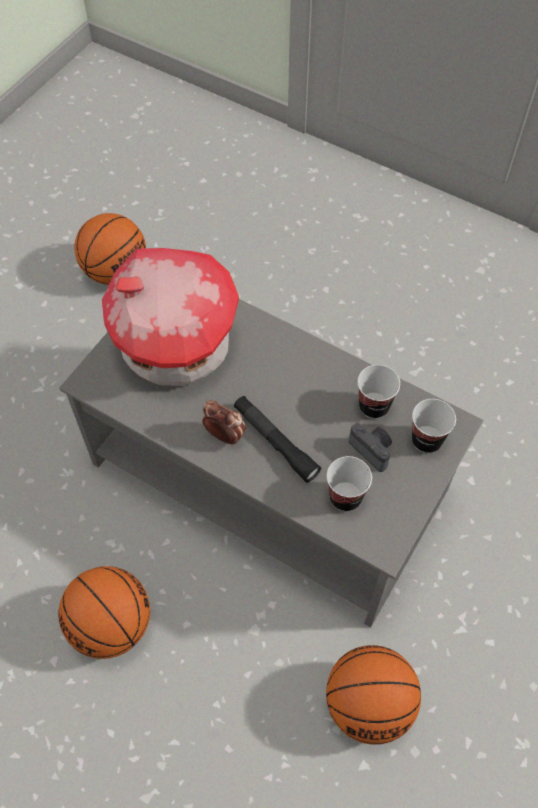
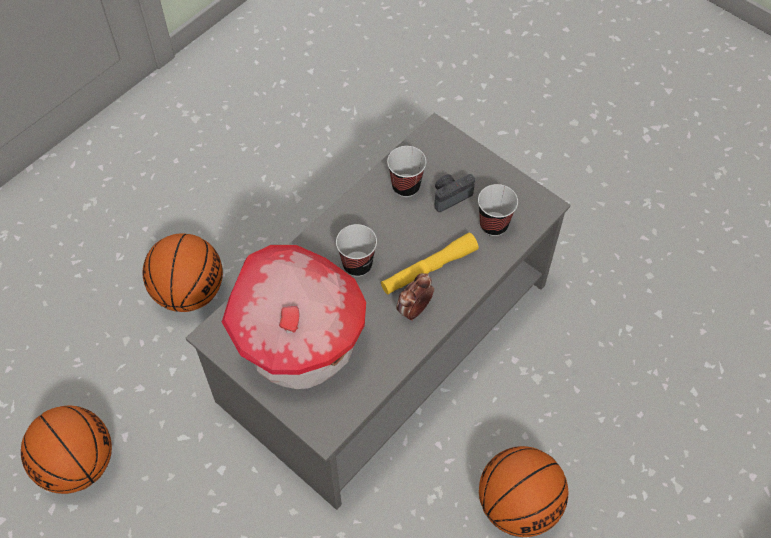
camera: 80 degrees left, 0 degrees up
black flashlight [234,396,321,483] -> yellow flashlight [381,233,479,295]
basketball [326,645,421,745] -> basketball moved to [143,233,223,312]
cup [412,399,456,453] -> cup moved to [336,224,377,277]

